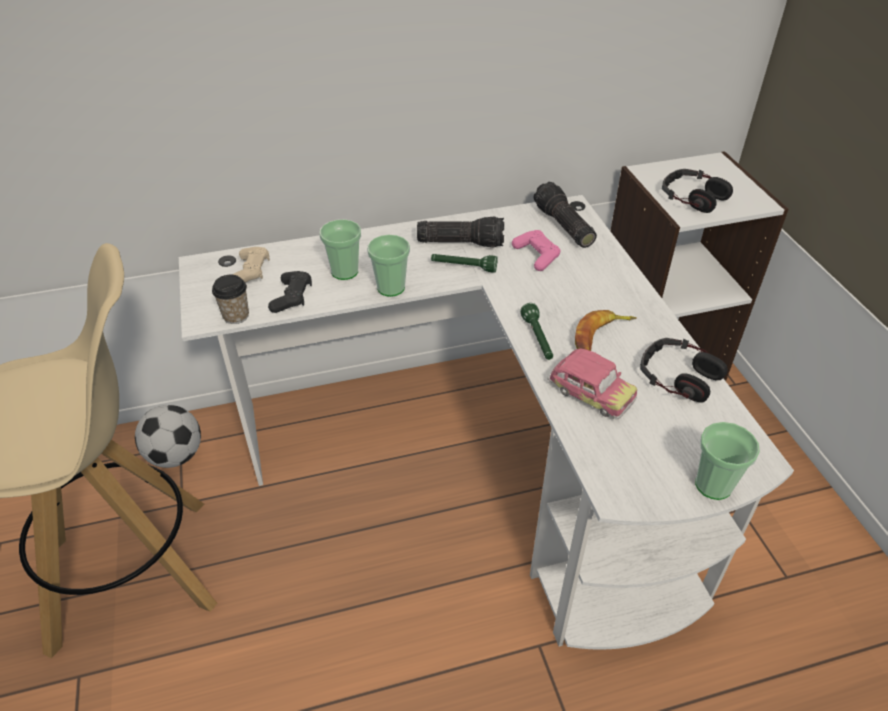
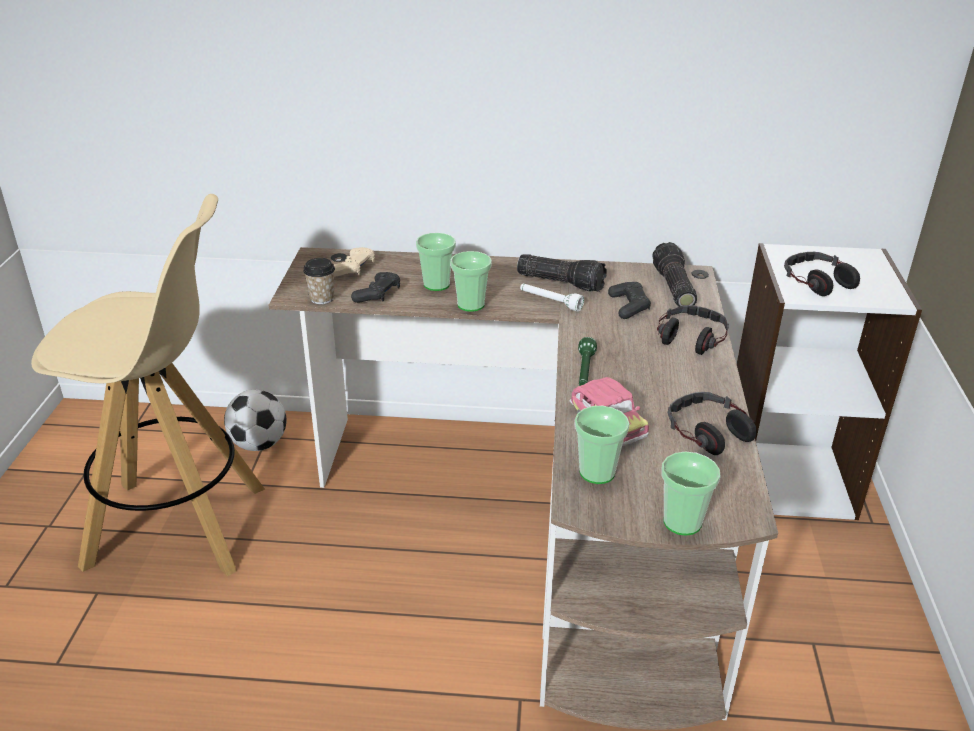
camera: 20 degrees right, 10 degrees down
white desk [179,195,794,649] -> brown desk [269,247,778,730]
green flashlight [431,254,498,273] -> white flashlight [520,284,584,312]
pink game controller [512,230,560,271] -> black game controller [608,282,651,319]
banana [575,310,637,351] -> none
none -> cup [575,406,630,484]
none -> headphones [657,305,729,355]

